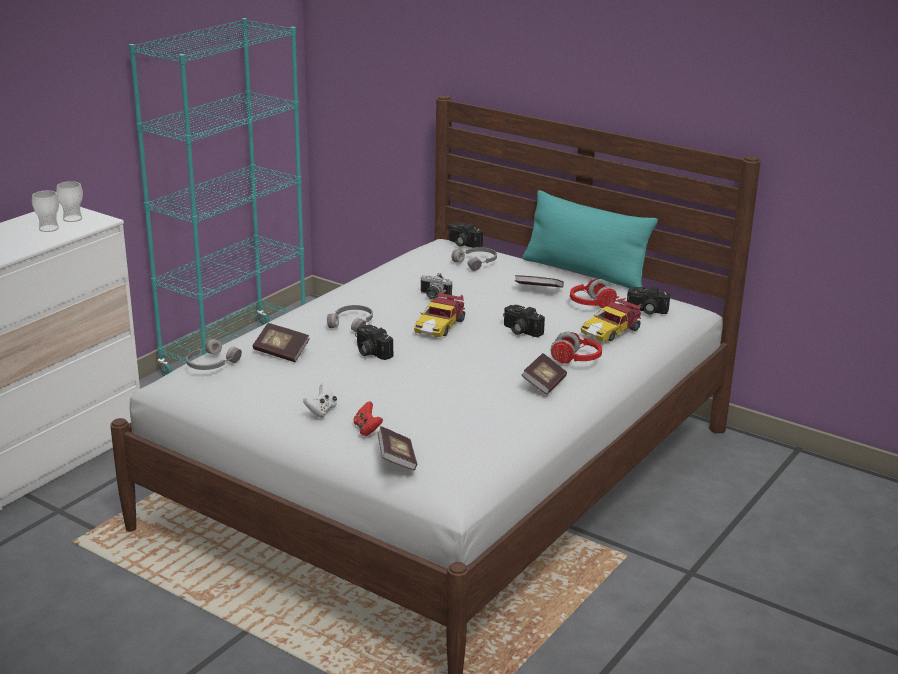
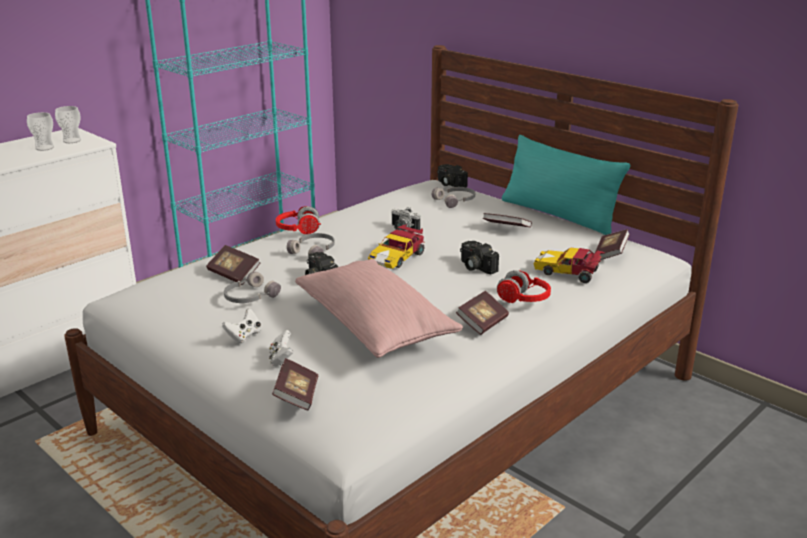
camera: 10 degrees right, 0 degrees up
grey headphones [186,339,242,370] -> grey headphones moved to [224,271,281,303]
red game controller [354,401,383,436] -> white game controller [269,330,293,367]
red headphones [570,279,619,308] -> red headphones moved to [276,206,321,234]
toy car [581,298,641,342] -> toy car turned 60 degrees clockwise [533,248,605,283]
camera [627,287,670,314] -> book [594,229,630,260]
none -> pink pillow [295,259,463,358]

